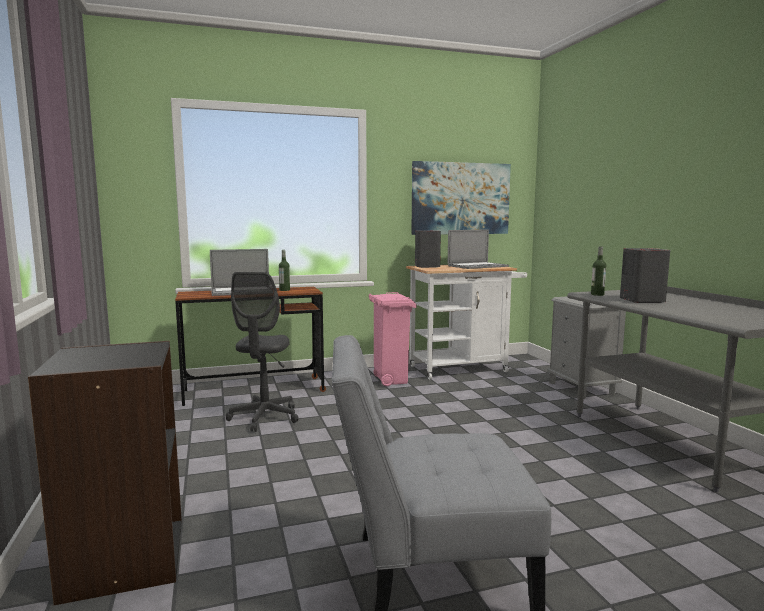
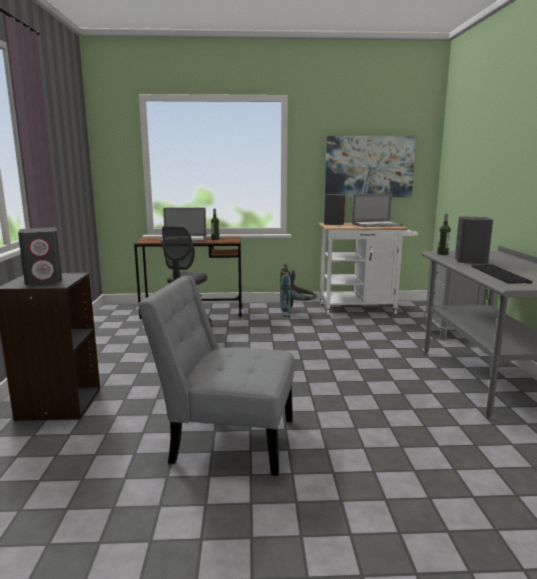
camera: 15 degrees right, 5 degrees up
pink trash can [369,292,416,386] -> grey backpack [280,264,317,316]
none -> grey speaker [18,227,62,285]
none -> keyboard [471,265,533,284]

